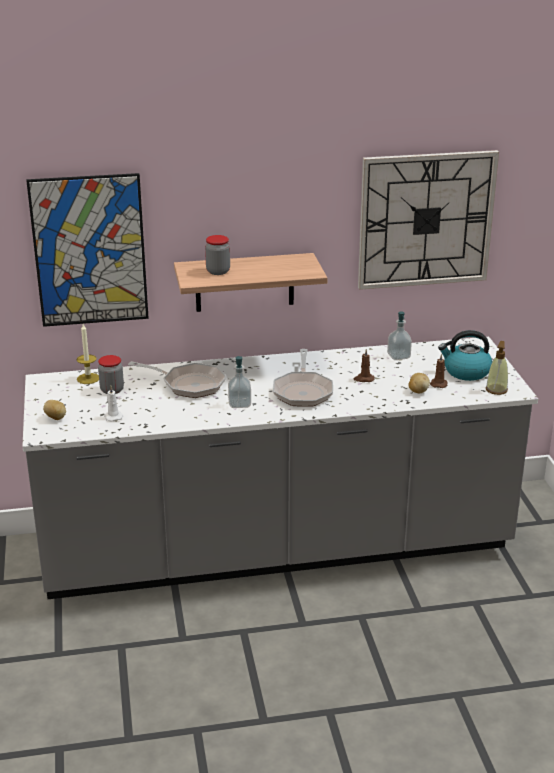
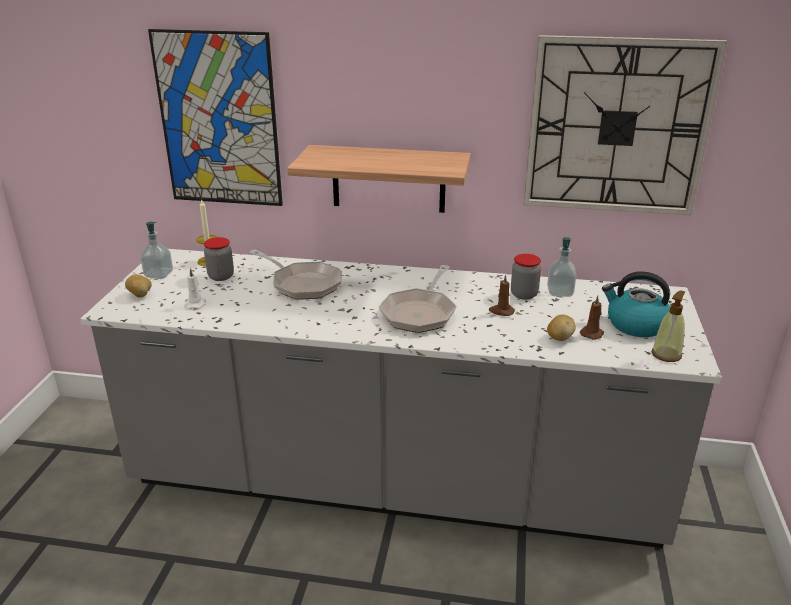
camera: 20 degrees right, 0 degrees up
jar [205,235,230,275] -> jar moved to [511,254,541,300]
soap dispenser [228,356,251,408] -> soap dispenser moved to [141,222,173,279]

